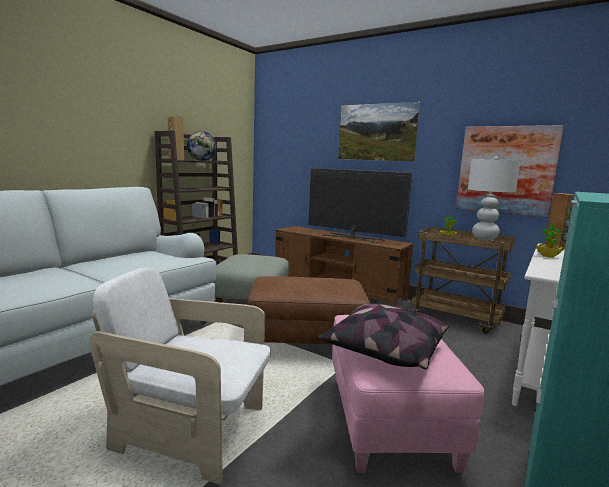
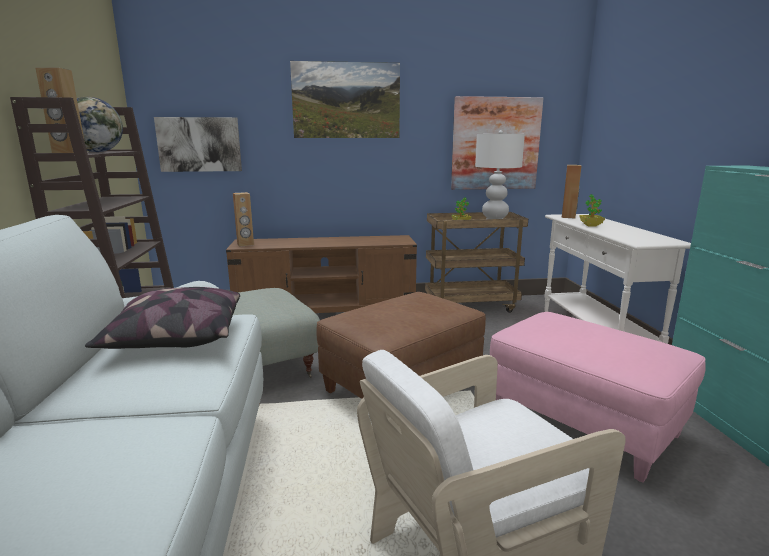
camera: 40 degrees left, 5 degrees up
television [308,168,412,243] -> none
pillow [318,303,448,369] -> pillow moved to [85,287,240,349]
none -> picture [154,117,242,172]
none -> brown speaker [233,192,254,247]

